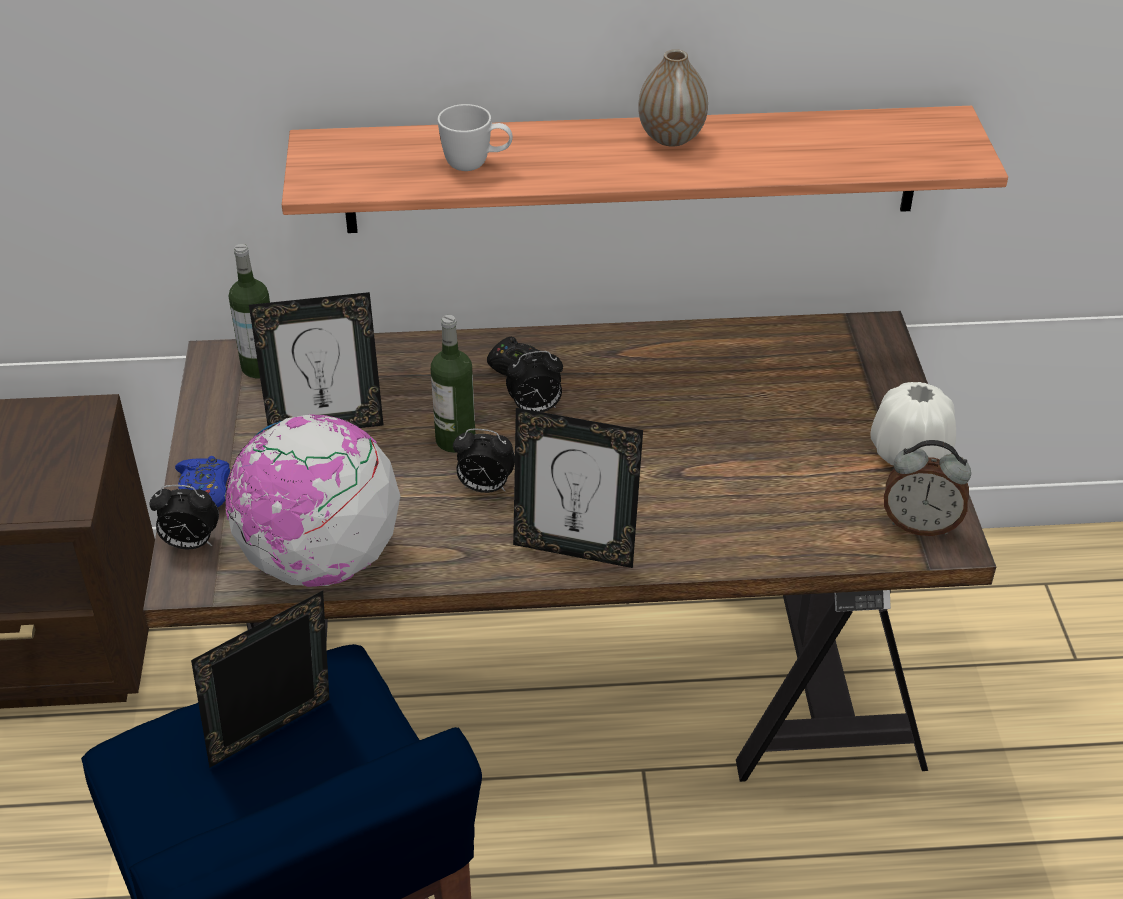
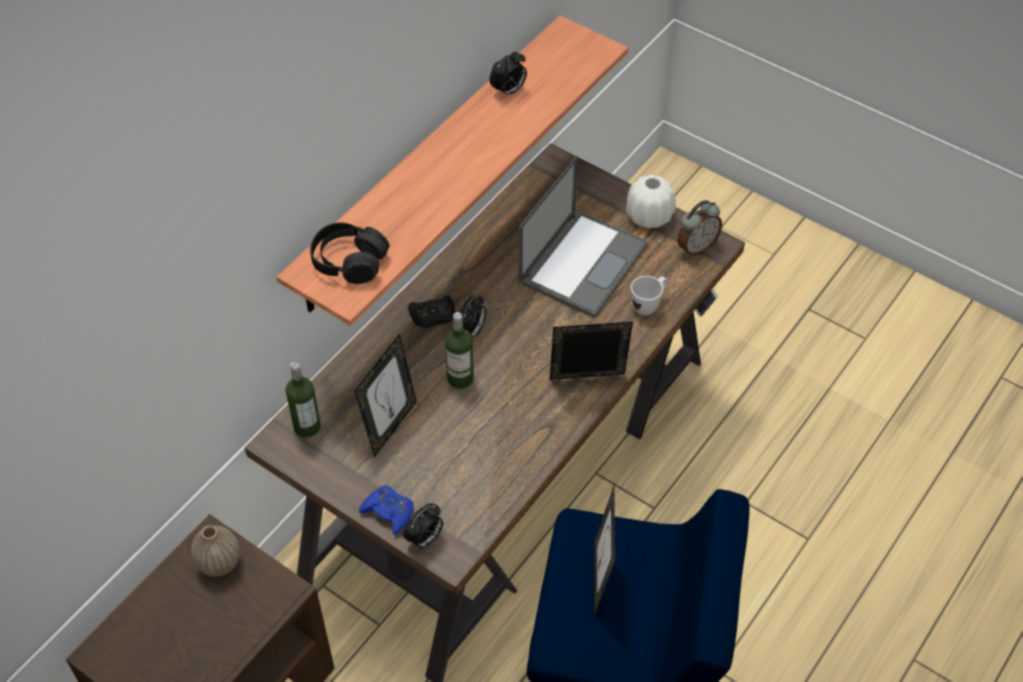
camera: 50 degrees left, 10 degrees up
globe [225,414,400,587] -> none
white mug [438,104,513,171] -> white mug moved to [631,276,668,315]
alarm clock [453,429,515,493] -> alarm clock moved to [489,50,527,98]
picture frame [513,408,643,568] -> picture frame turned 150 degrees counterclockwise [550,322,633,380]
vase [638,49,708,147] -> vase moved to [191,525,240,577]
none -> black headphones [310,222,389,284]
none -> laptop [518,156,648,318]

